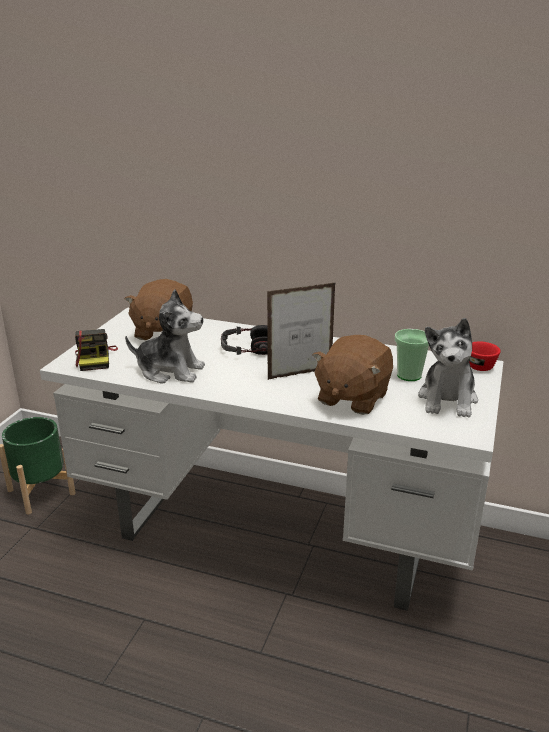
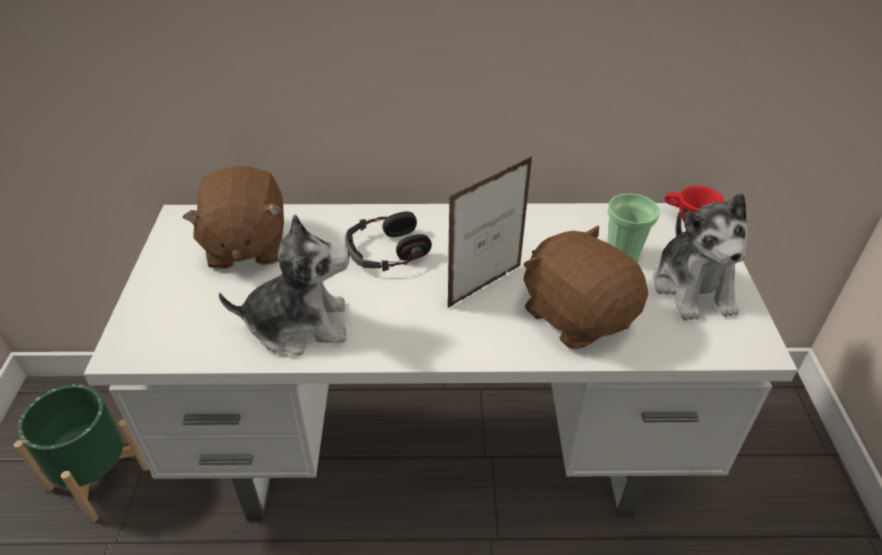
camera: 20 degrees left, 15 degrees up
camera [75,329,118,371] -> none
brown plush toy [312,335,393,415] -> brown plush toy turned 135 degrees clockwise [523,225,648,349]

